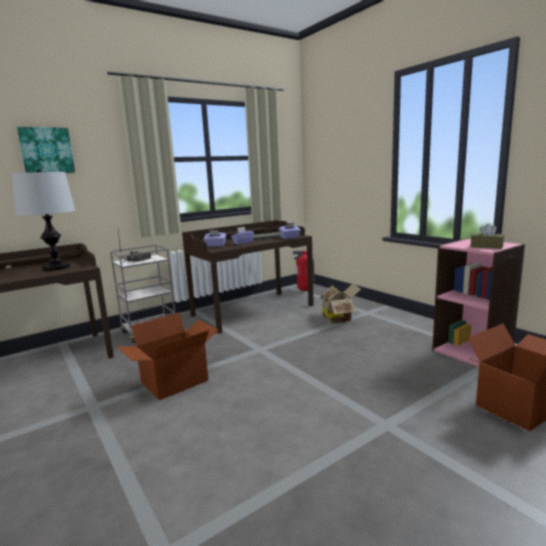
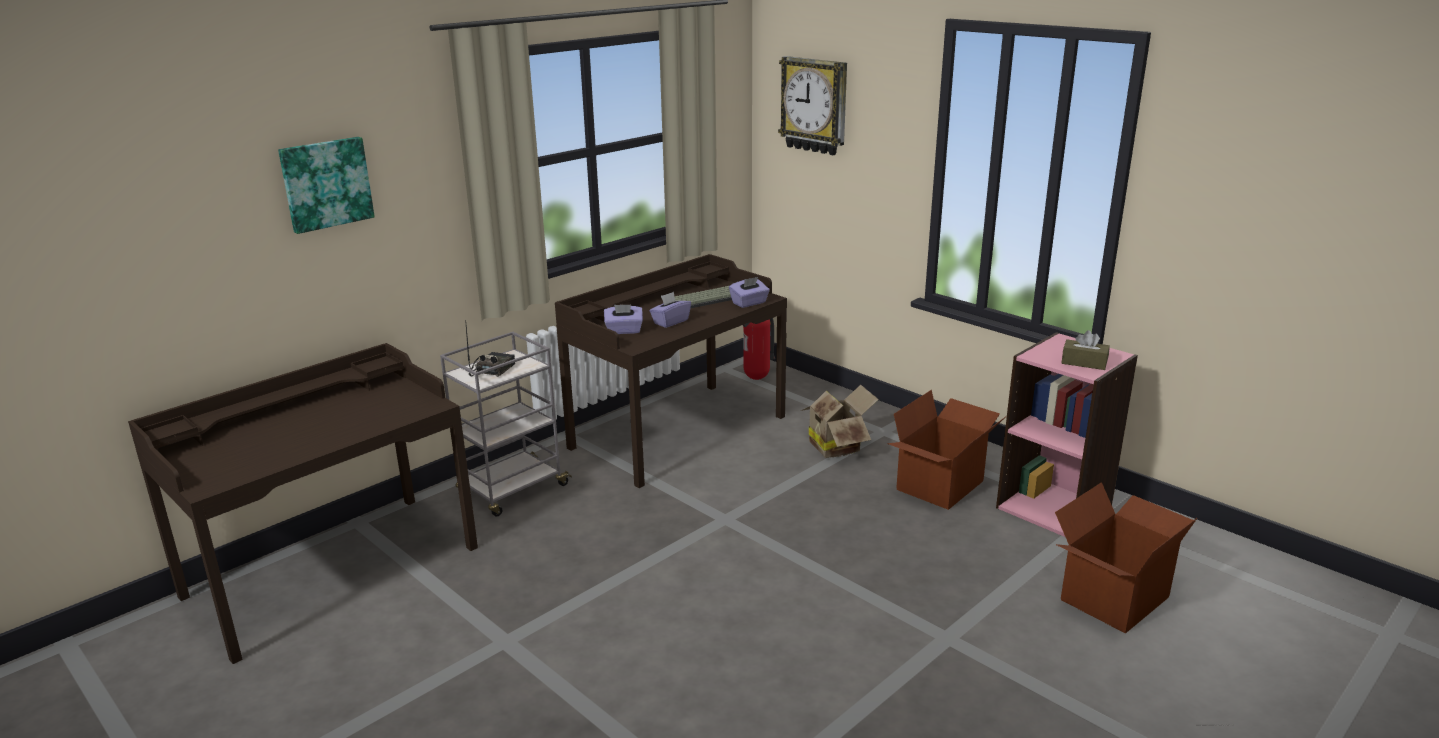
camera: 10 degrees left, 10 degrees up
table lamp [12,169,75,271] -> none
cardboard box [116,312,219,400] -> cardboard box moved to [887,390,1005,510]
none -> wall clock [778,56,847,155]

